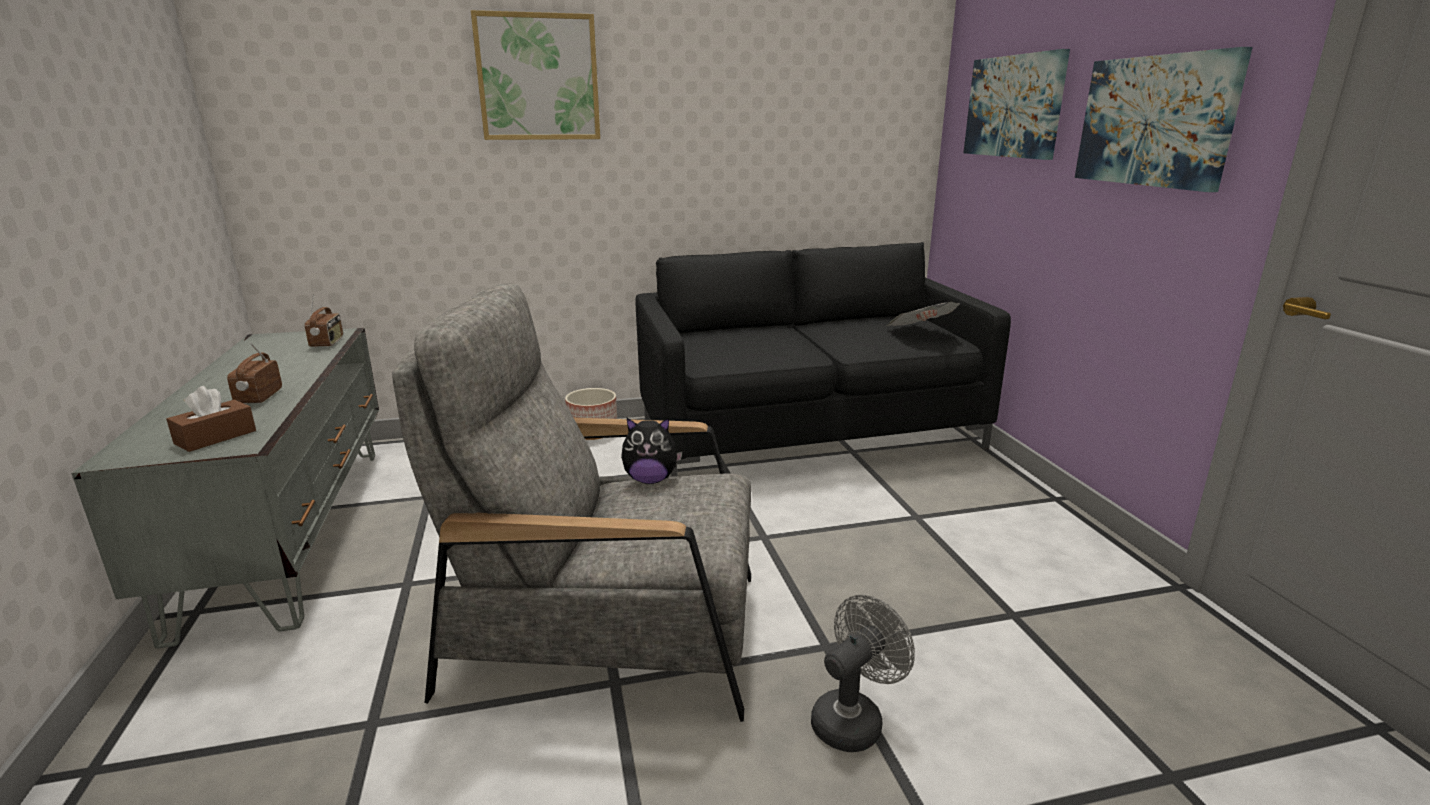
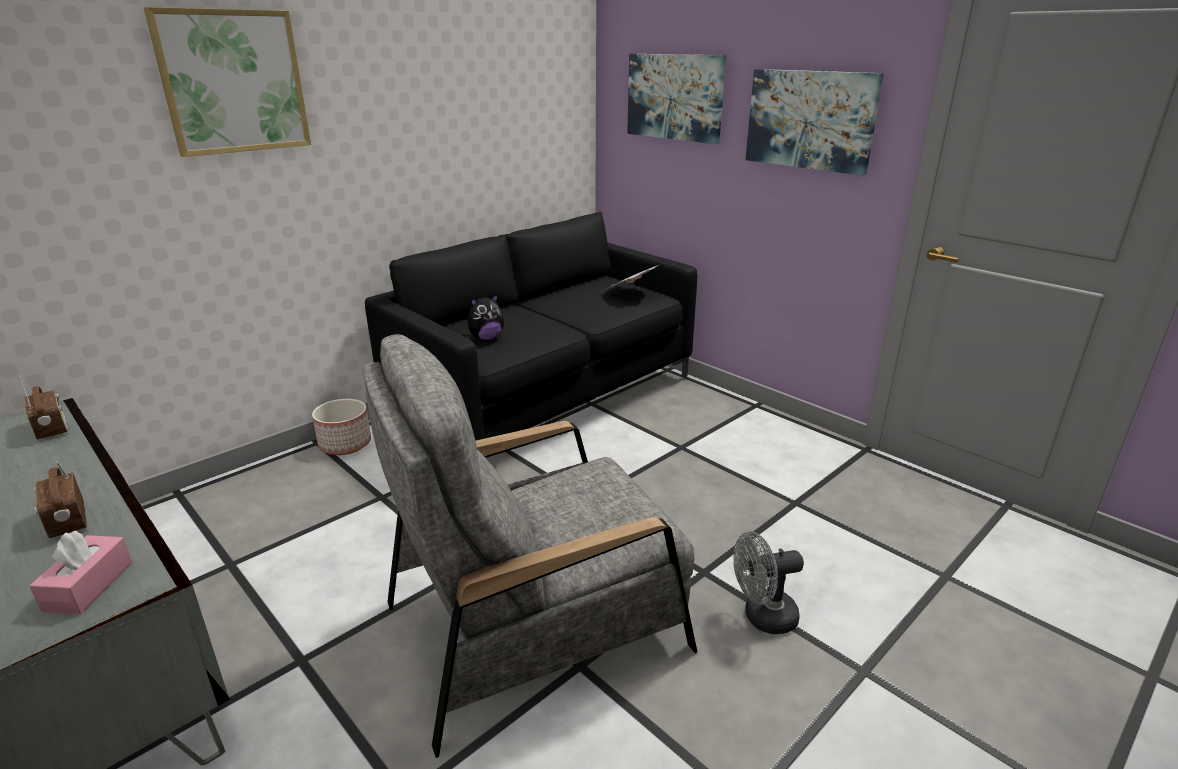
camera: 30 degrees left, 5 degrees up
brown tissue box [166,386,256,452] -> pink tissue box [30,531,132,614]
plush toy [621,418,683,484] -> plush toy moved to [467,293,504,341]
grey fan [811,595,915,752] -> grey fan turned 120 degrees counterclockwise [733,532,804,634]

